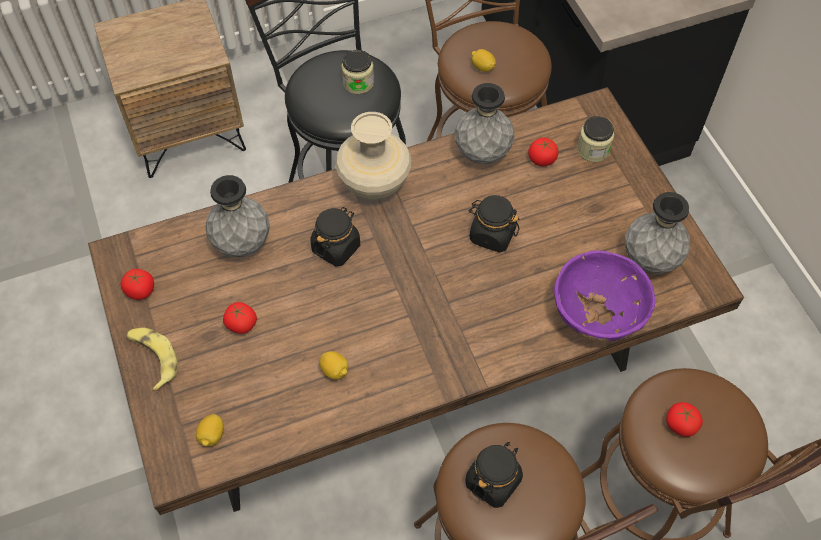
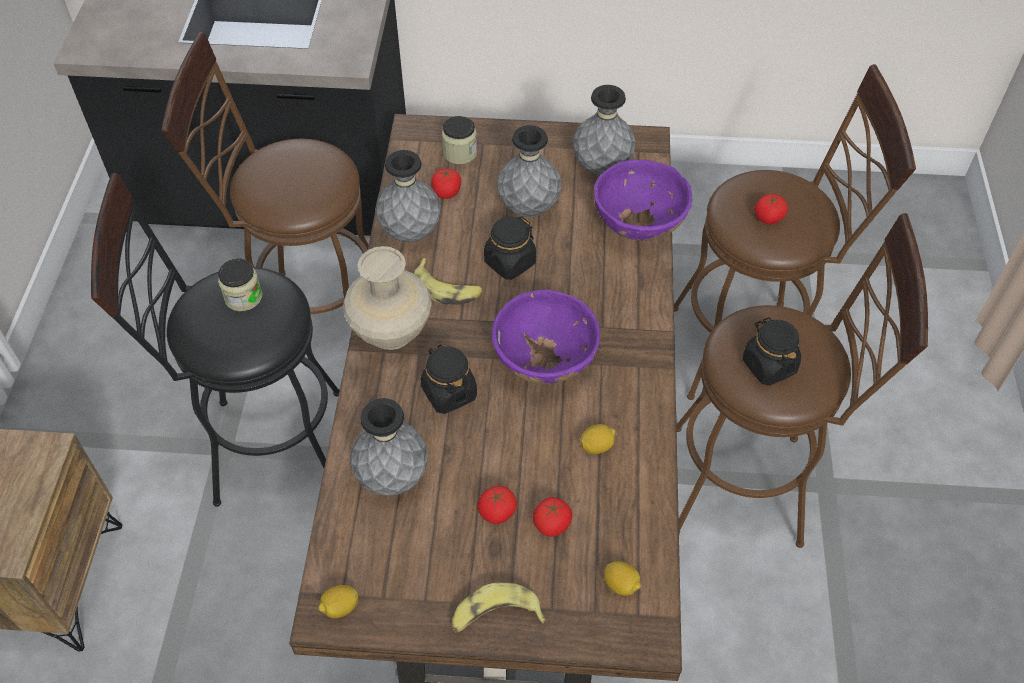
camera: 65 degrees left, 5 degrees down
tomato [120,269,154,300] -> tomato moved to [533,497,572,536]
lemon [471,49,496,72] -> lemon moved to [318,585,358,618]
none -> banana [414,258,483,305]
none -> purple bowl [492,290,600,384]
none -> grey vase [497,125,561,217]

